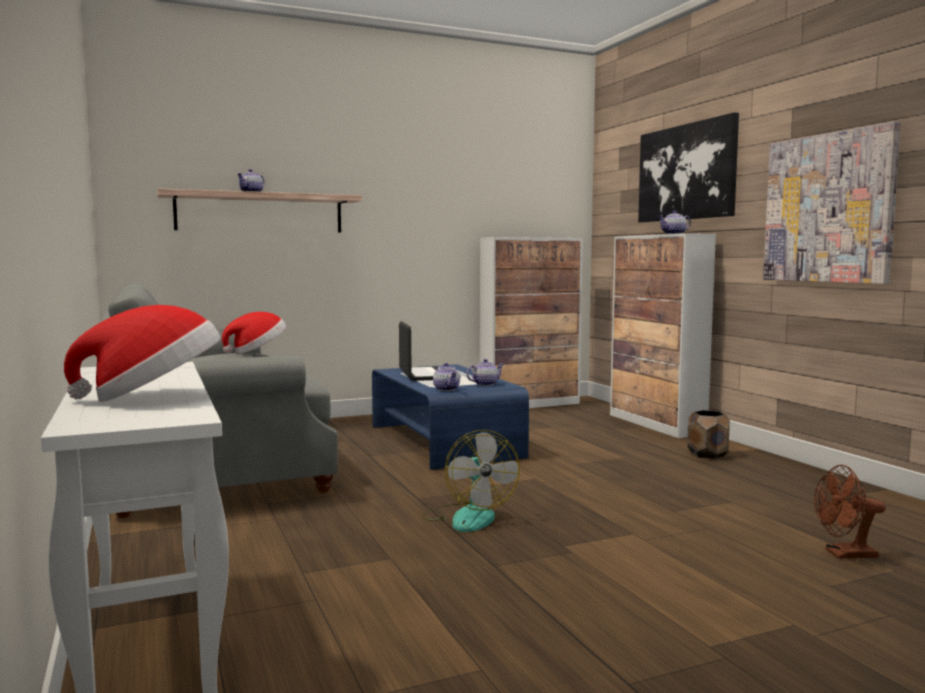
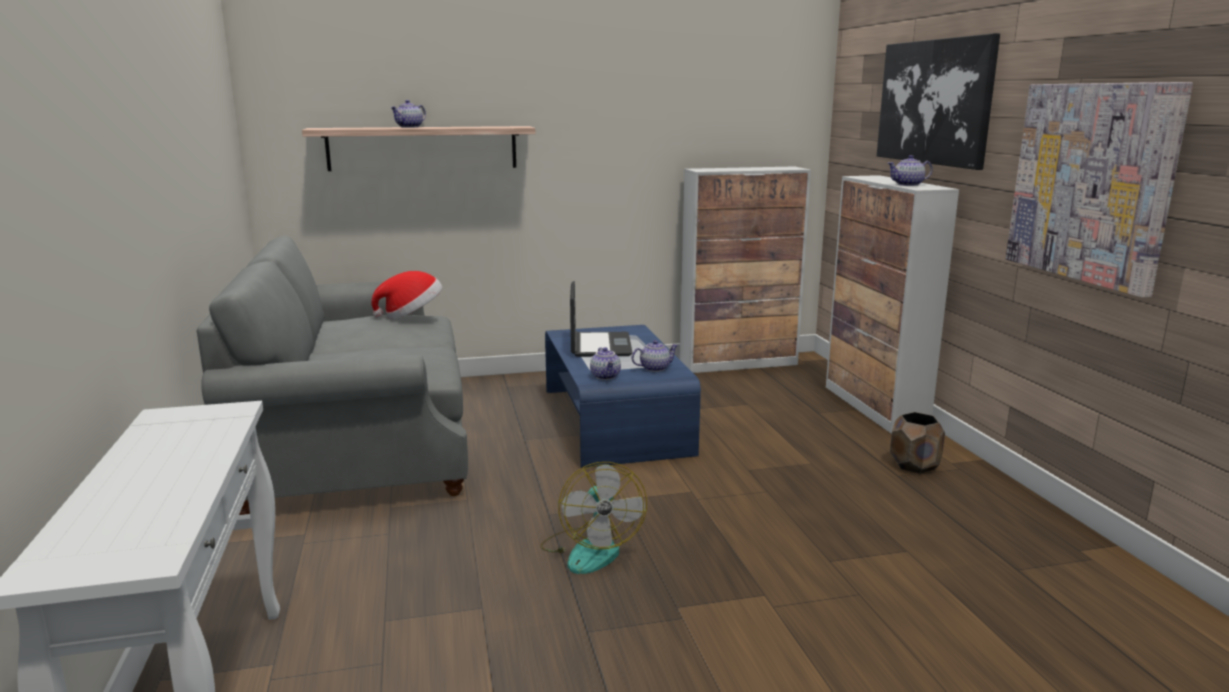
camera: 10 degrees right, 10 degrees up
hat [64,305,220,402] -> none
brown fan [814,465,886,559] -> none

